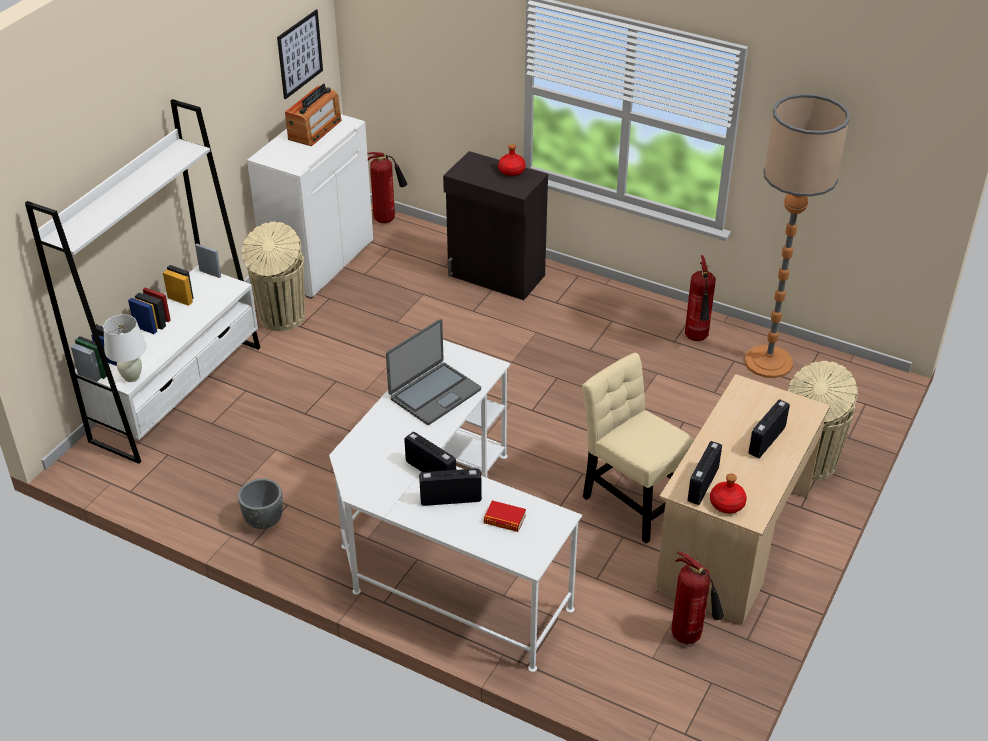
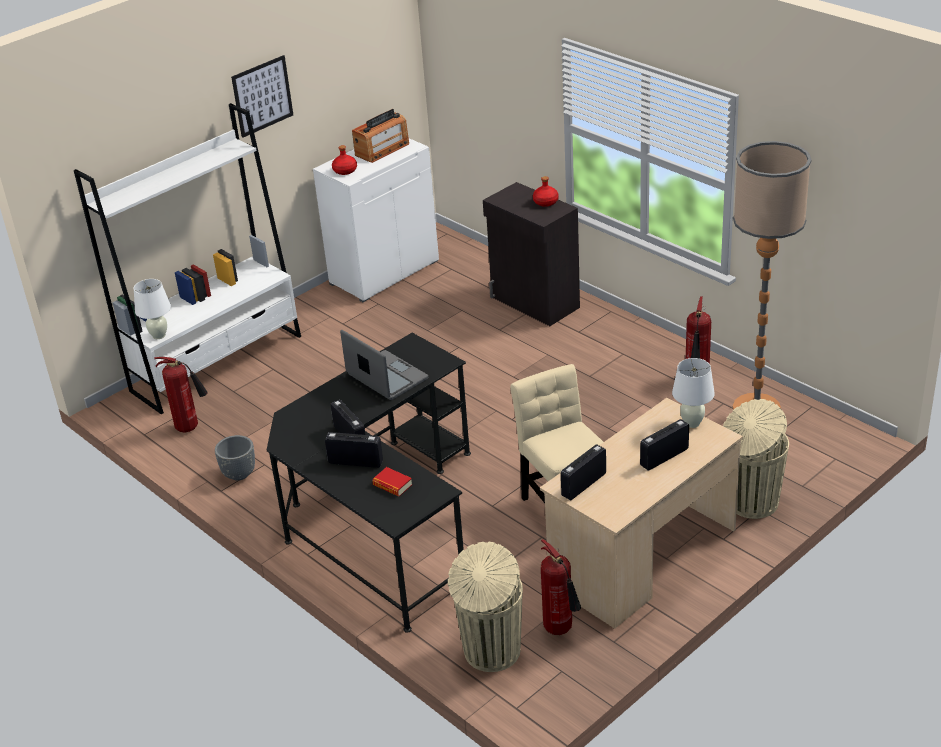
camera: 20 degrees right, 5 degrees down
beige trash can [242,222,305,331] -> beige trash can moved to [448,542,523,672]
picture [277,10,323,99] -> picture moved to [231,55,293,138]
white desk [329,340,582,672] -> black desk [267,333,471,633]
fire extinguisher [367,152,407,223] -> fire extinguisher moved to [154,357,208,432]
laptop [386,319,481,425] -> laptop turned 105 degrees counterclockwise [340,330,428,400]
red bottle [710,474,747,514] -> red bottle moved to [332,145,357,175]
none -> white table lamp [672,358,715,428]

